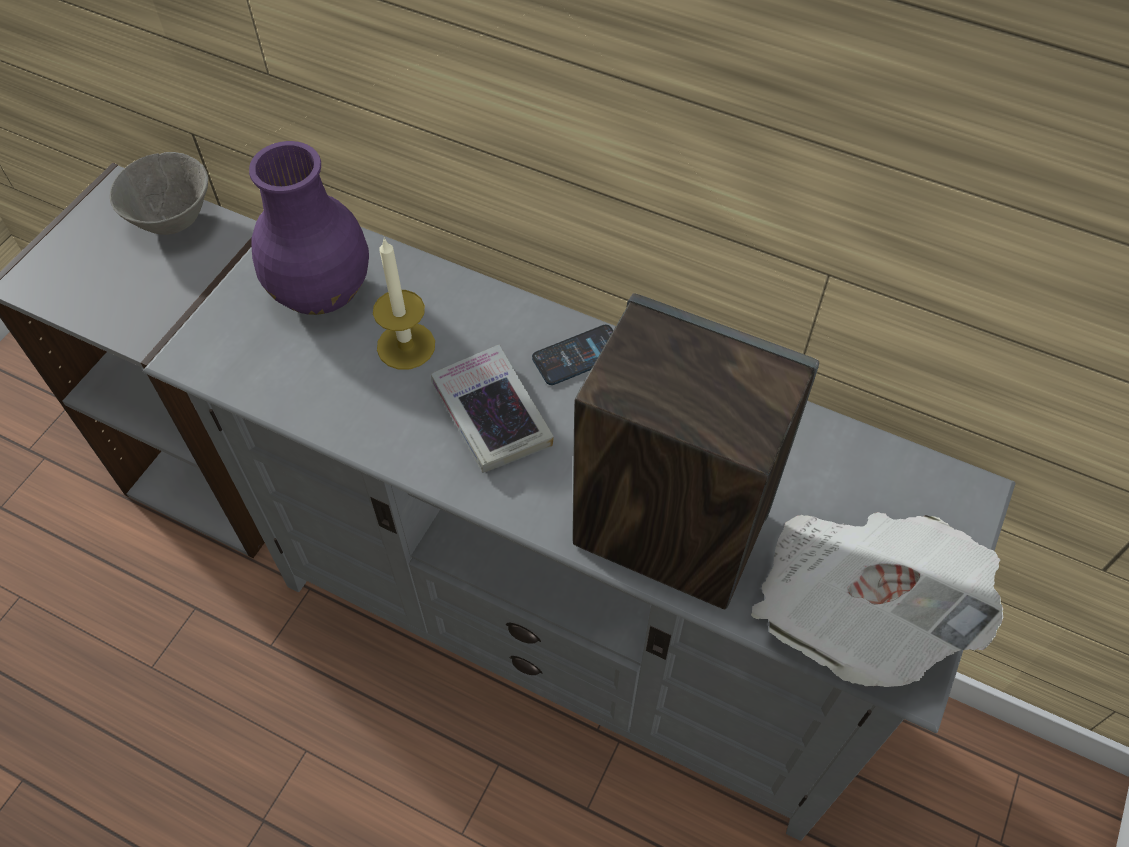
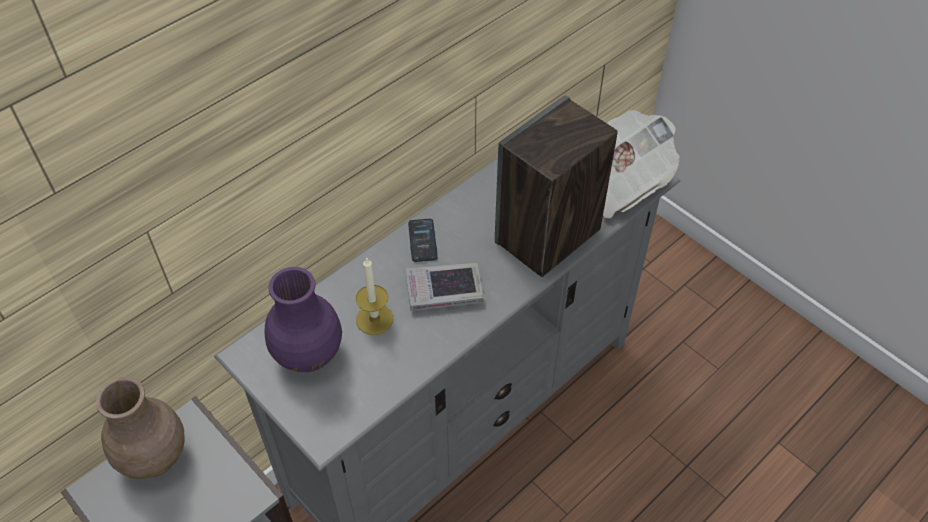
camera: 70 degrees left, 5 degrees down
grey bowl [110,152,208,235] -> brown vase [96,377,184,479]

